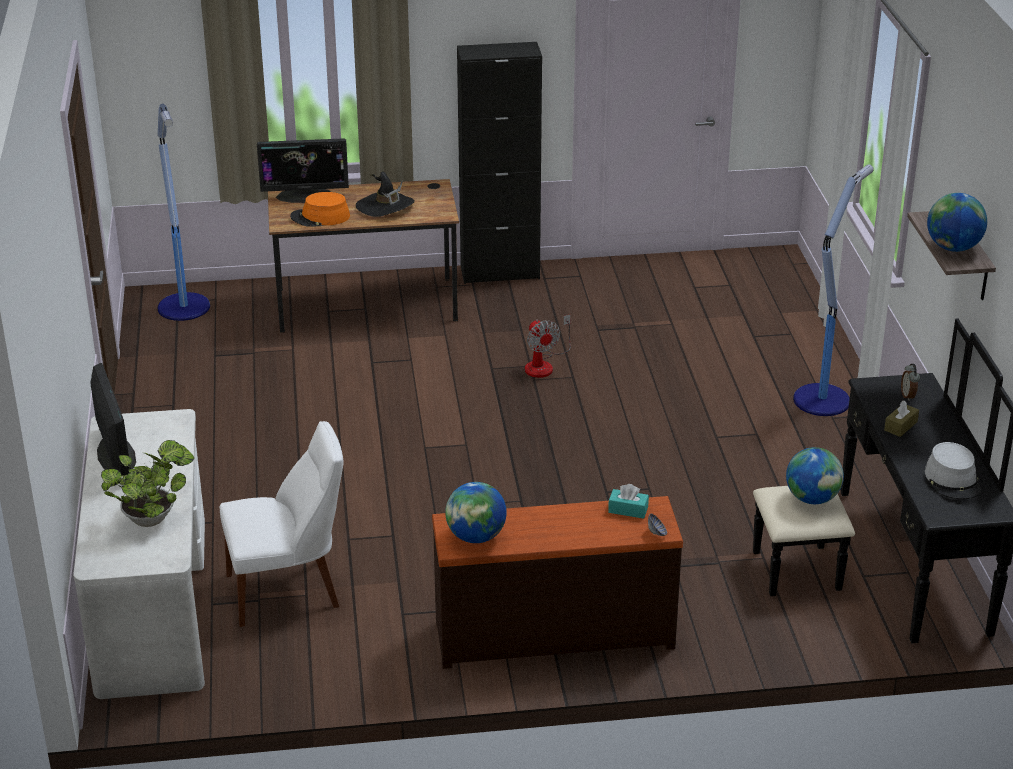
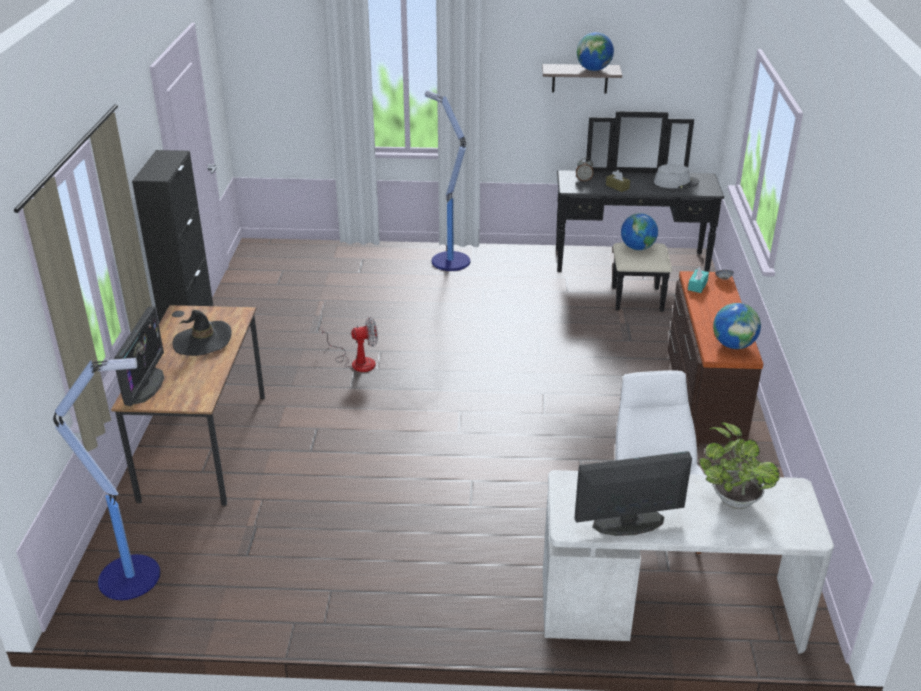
camera: 80 degrees left, 0 degrees up
orange hat [290,192,350,227] -> none

